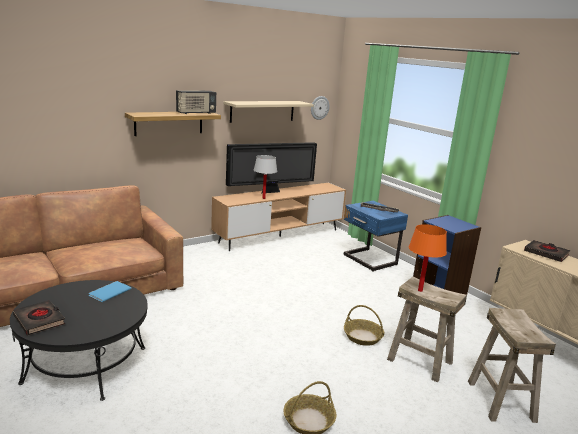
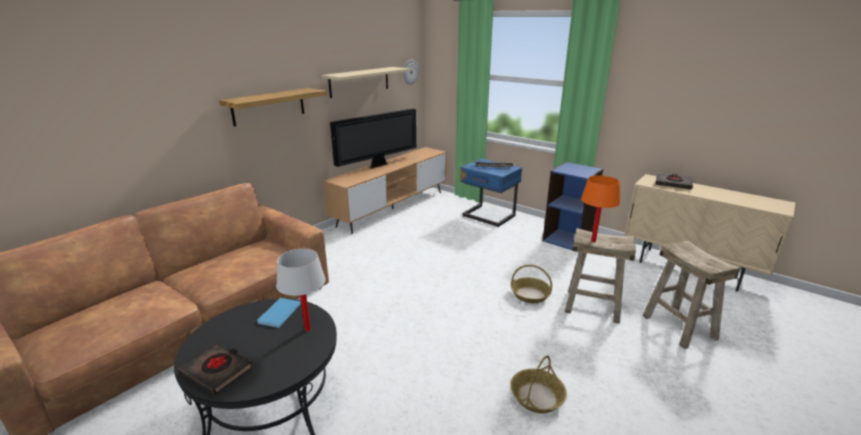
camera: 15 degrees left, 5 degrees up
radio [176,90,216,114] -> none
white table lamp [254,155,277,199] -> white table lamp moved to [276,249,326,331]

